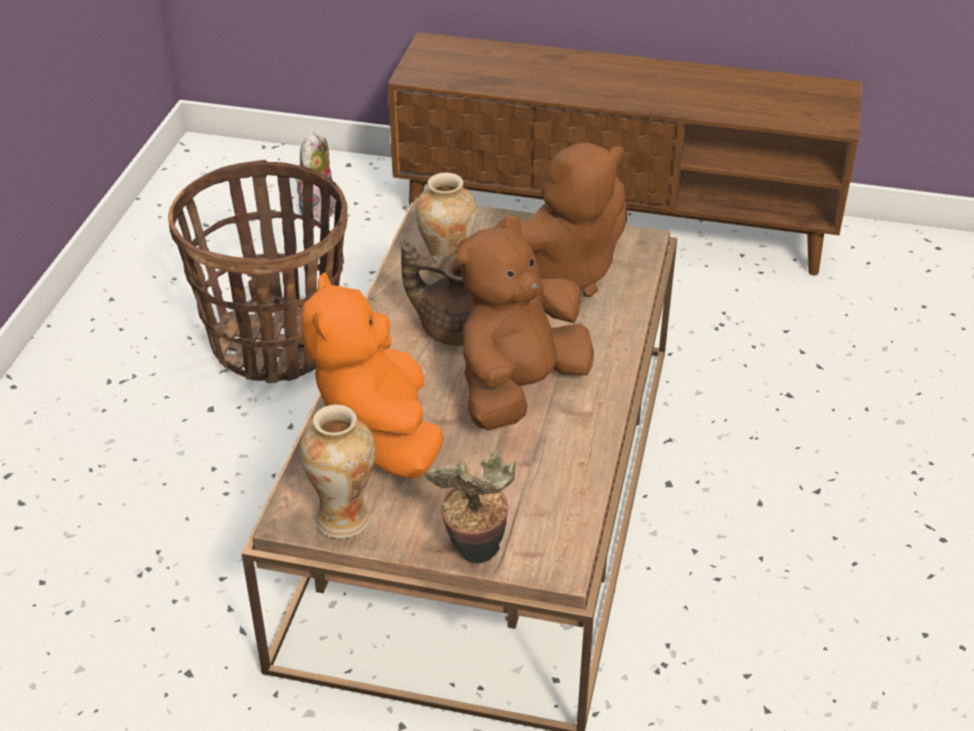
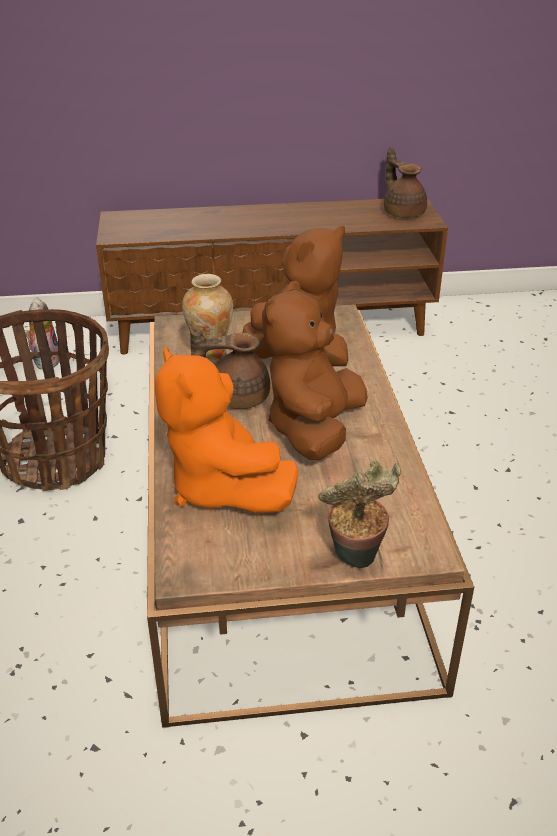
camera: 20 degrees left, 5 degrees down
vase [300,405,376,539] -> none
none -> brown teapot [384,147,427,218]

